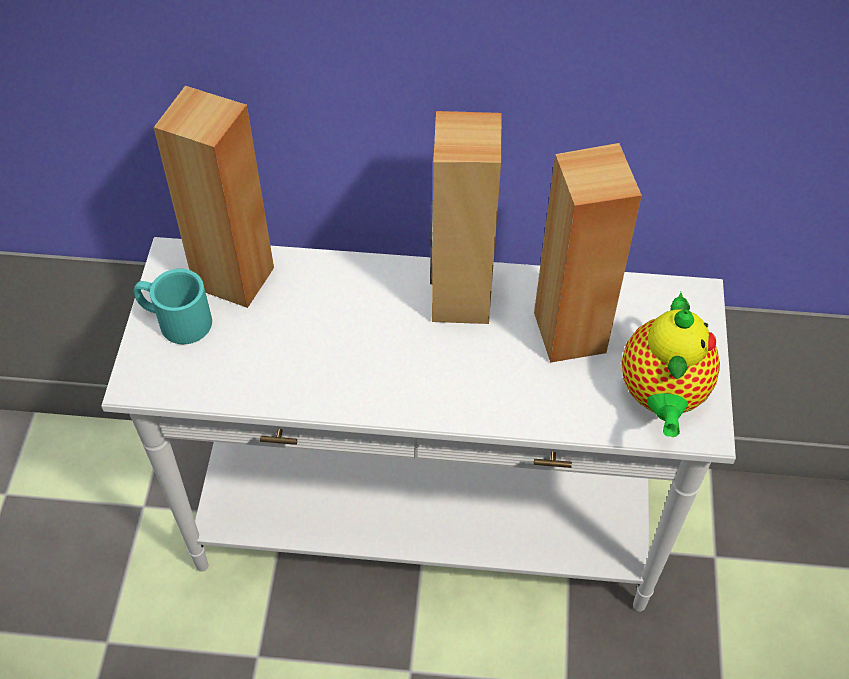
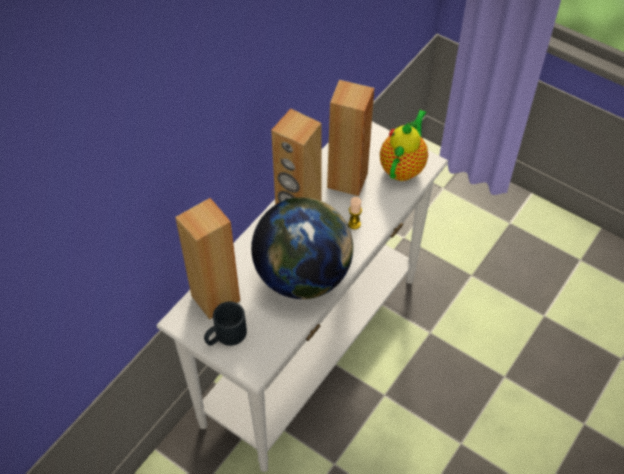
camera: 60 degrees left, 0 degrees up
turquoise mug [134,269,212,344] -> black mug [204,301,247,346]
teapot [622,292,720,437] -> teapot turned 105 degrees counterclockwise [380,110,428,181]
none -> globe [251,197,353,299]
none -> candle [348,197,362,230]

